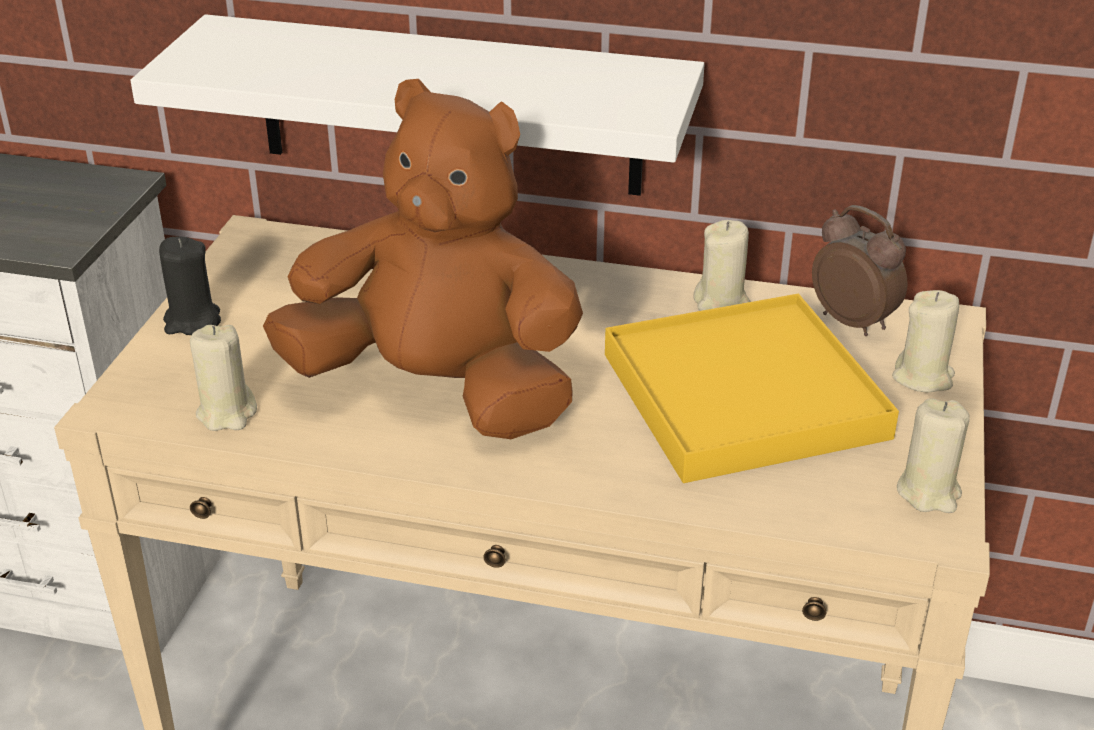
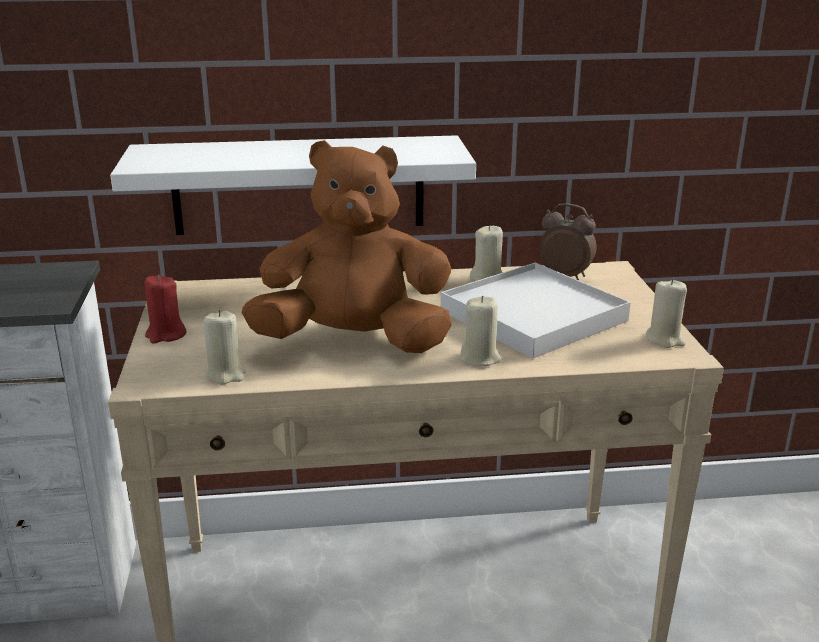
camera: 20 degrees left, 10 degrees down
black candle [159,236,221,335] -> red candle [145,275,187,344]
yellow tray [605,294,899,483] -> white tray [441,263,631,359]
beige candle [892,290,959,393] -> beige candle moved to [461,296,501,367]

